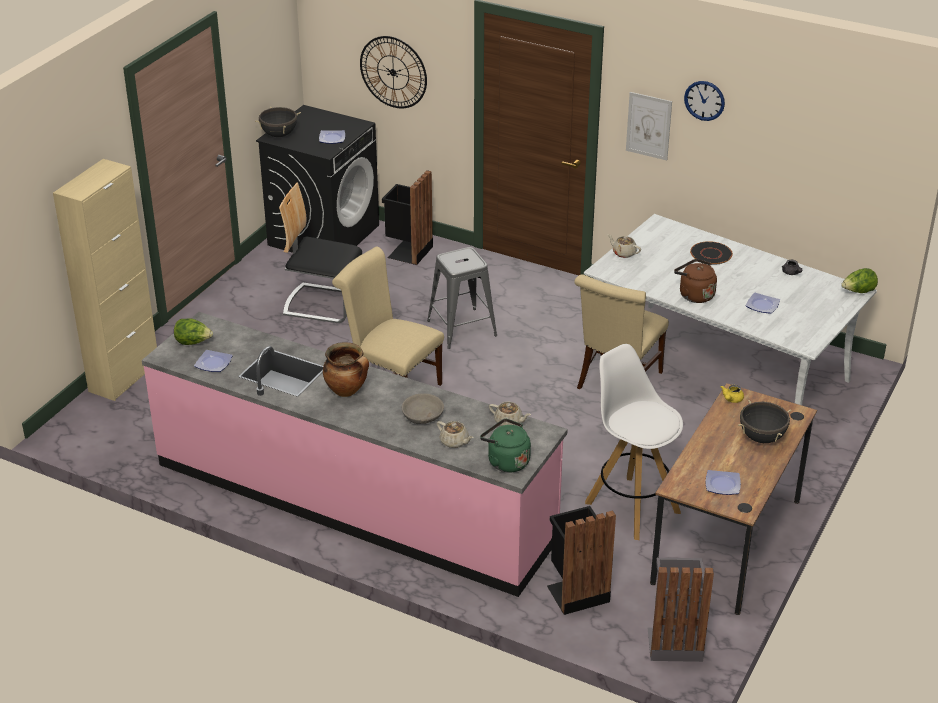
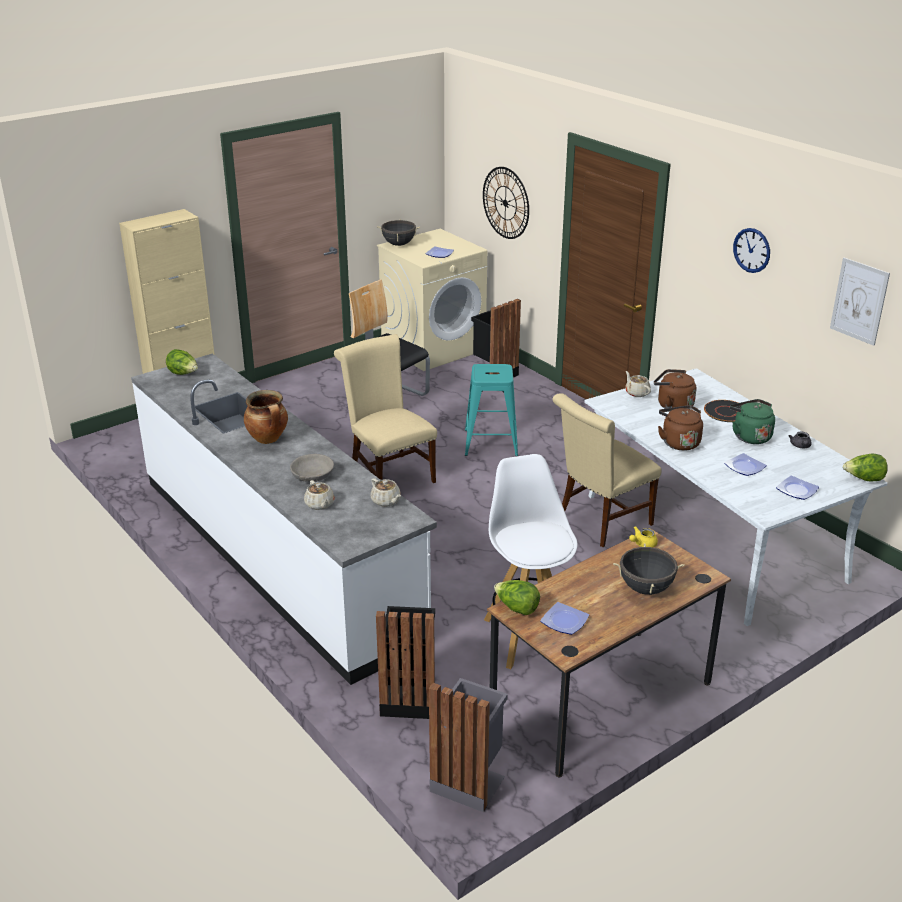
camera: 25 degrees right, 5 degrees down
pink counter [142,312,568,597] -> white counter [131,354,437,685]
plate [194,350,233,372] -> plate moved to [776,476,819,500]
black washing machine [256,105,379,253] -> beige washing machine [377,229,487,371]
grey stool [427,247,497,349] -> turquoise stool [465,364,518,456]
green kettle [480,419,531,473] -> green kettle moved to [730,399,775,444]
picture [626,92,672,160] -> picture moved to [830,258,890,346]
none -> lettuce [494,580,540,615]
none -> brown kettle [654,369,696,409]

